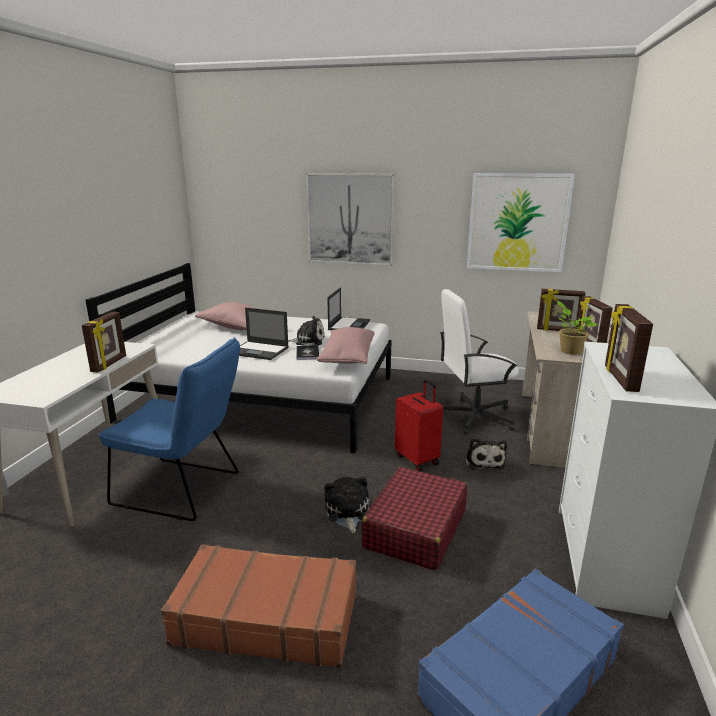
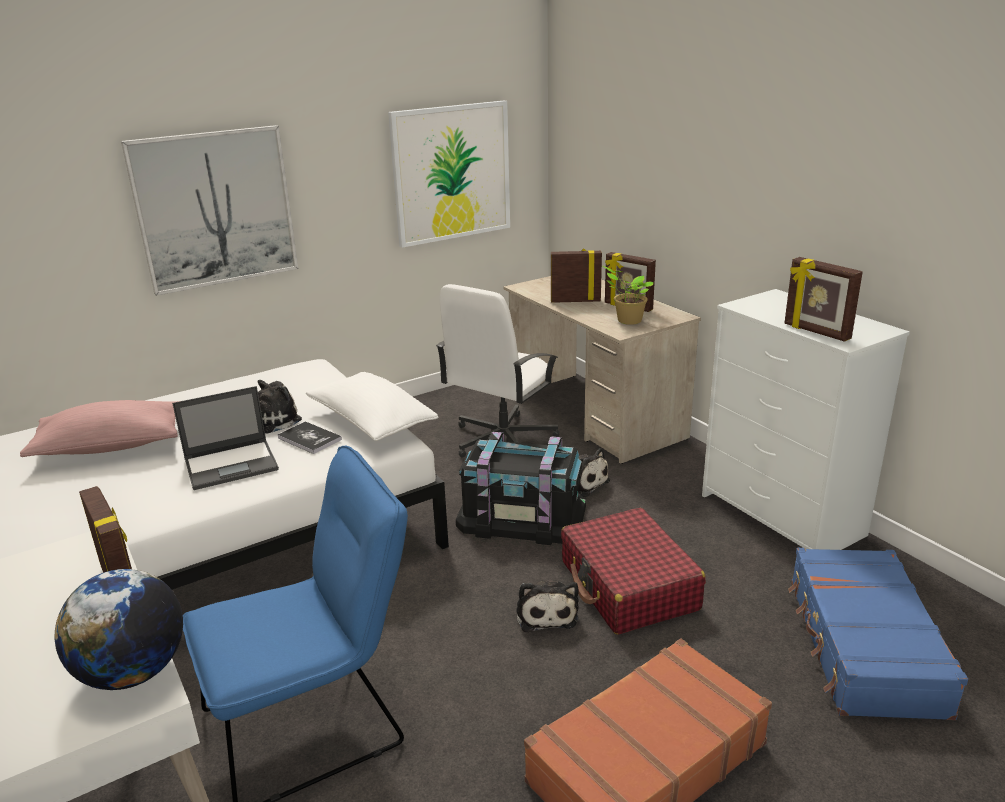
camera: 45 degrees left, 5 degrees up
pink pillow [317,327,375,364] -> white pillow [306,372,438,441]
plush toy [324,477,369,533] -> plush toy turned 135 degrees counterclockwise [516,580,579,632]
laptop [327,287,370,330] -> none
red suitcase [395,379,443,471] -> black storage box [456,432,586,545]
picture frame [537,289,585,331] -> picture frame turned 150 degrees counterclockwise [551,248,602,303]
none -> globe [55,569,183,690]

